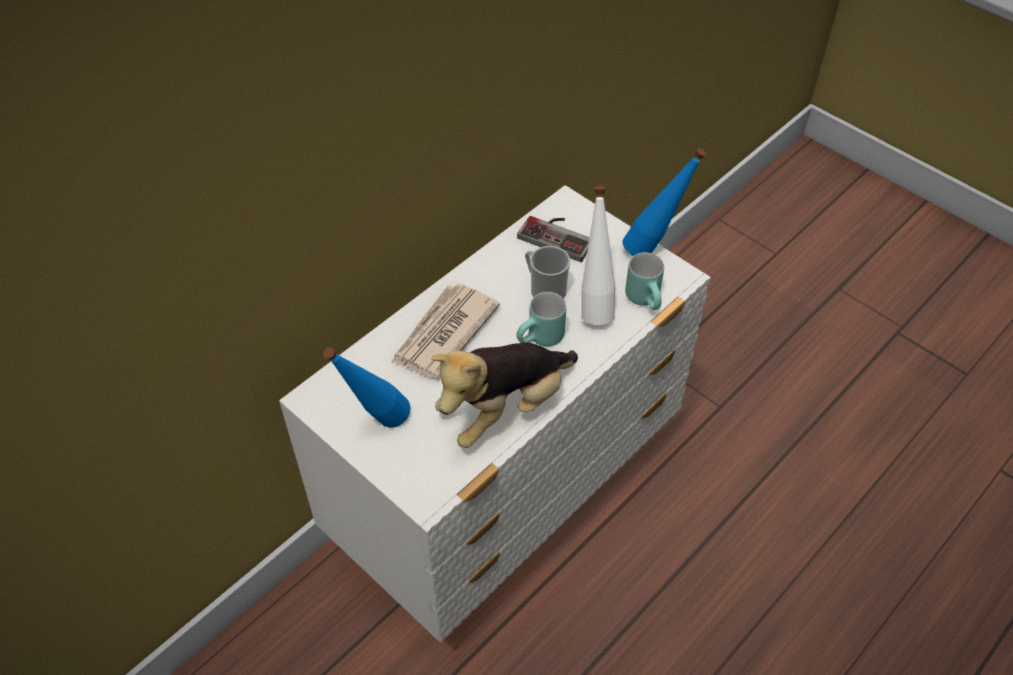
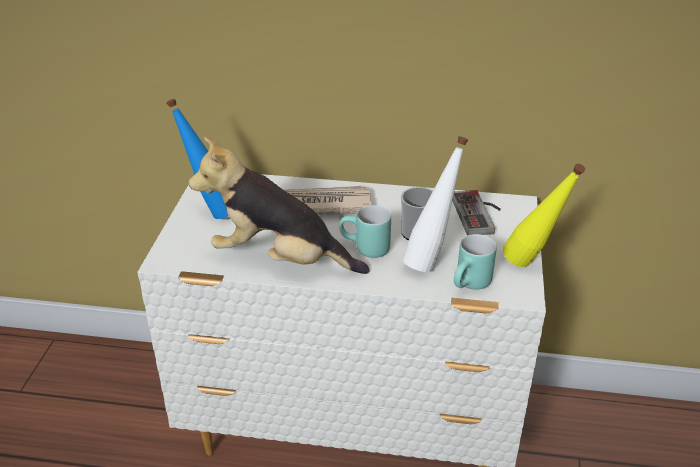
camera: 55 degrees right, 15 degrees down
blue bottle [623,148,706,256] -> yellow bottle [503,164,585,267]

